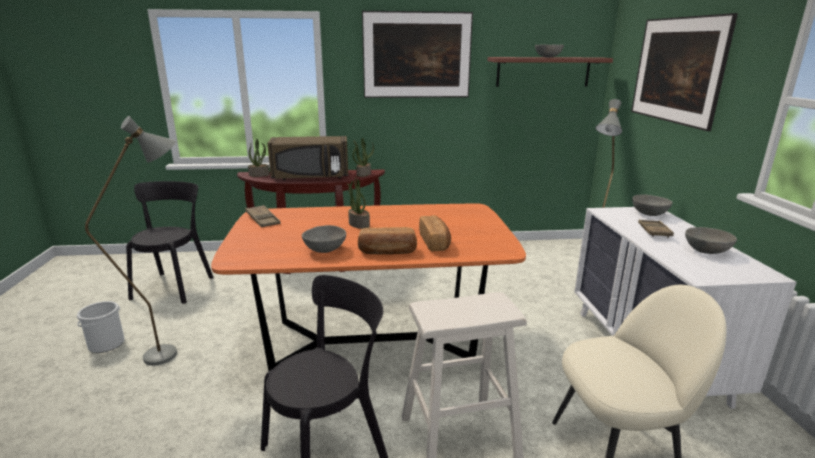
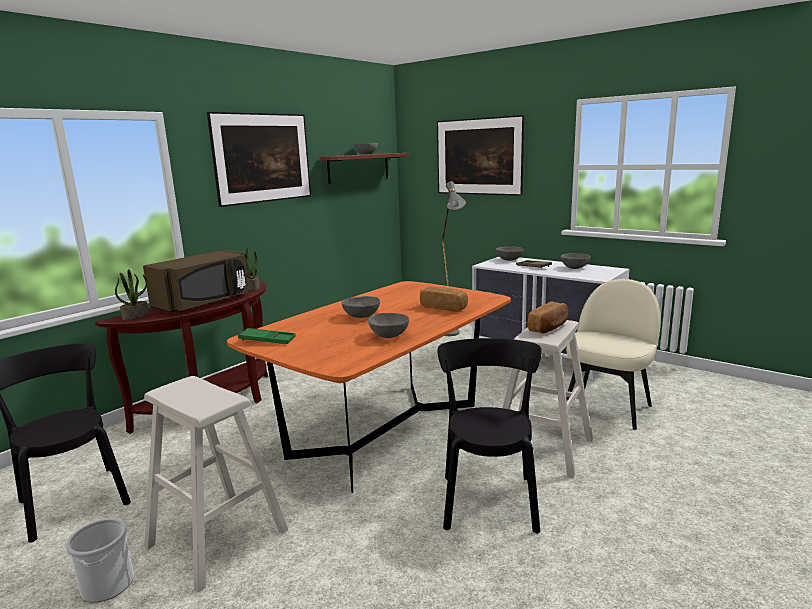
camera: 45 degrees left, 5 degrees down
grey floor lamp [85,116,177,365] -> beige stool [144,376,288,592]
brown tray [245,205,280,227] -> green tray [238,328,296,344]
potted plant [347,178,370,229] -> grey bowl [342,296,380,318]
bread [358,227,417,255] -> bread moved to [528,302,568,334]

